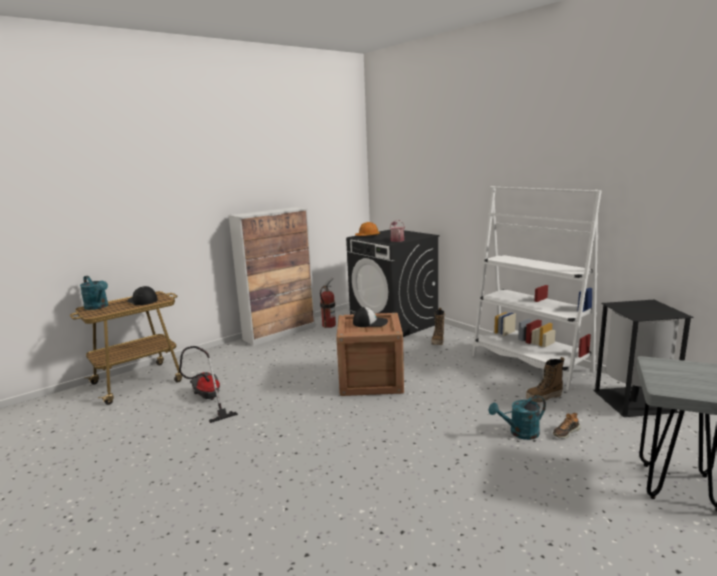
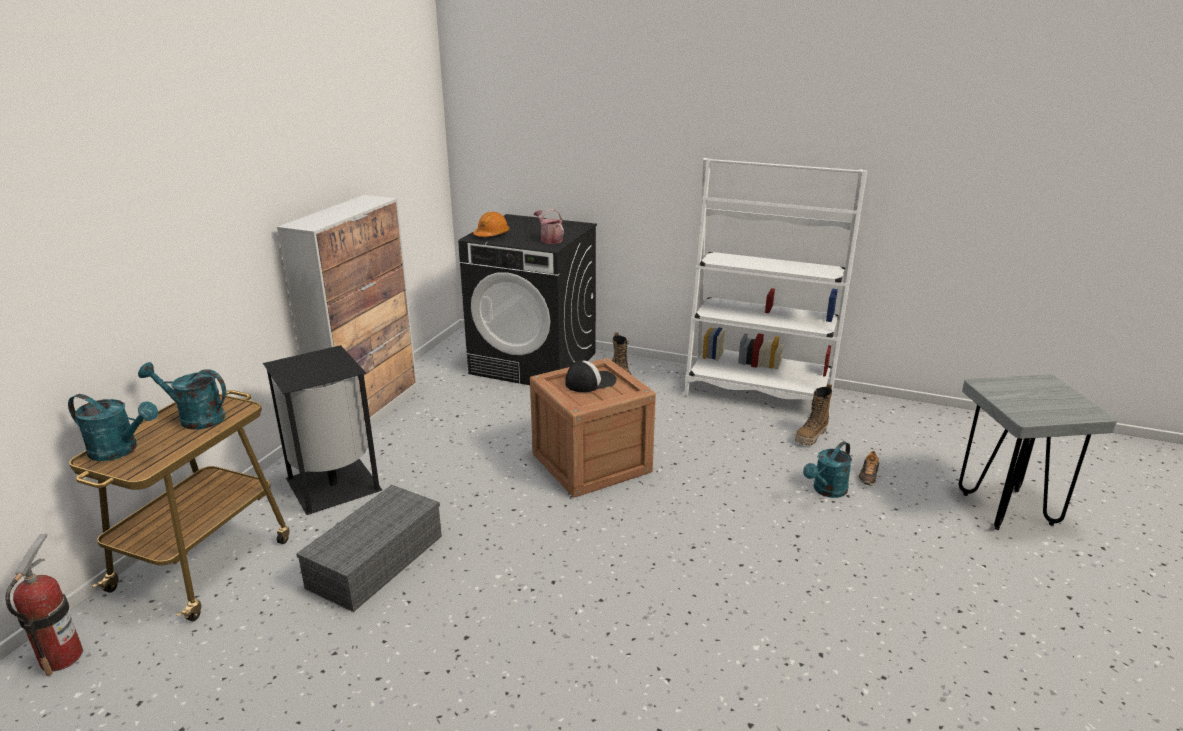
camera: 30 degrees left, 10 degrees up
cap [127,286,158,305] -> turquoise watering can [138,362,226,430]
vacuum cleaner [179,346,238,423] -> grey storage box [296,485,442,612]
fire extinguisher [320,278,336,328] -> fire extinguisher moved to [5,534,83,676]
black trash can [593,300,694,417] -> black trash can moved to [263,345,382,515]

